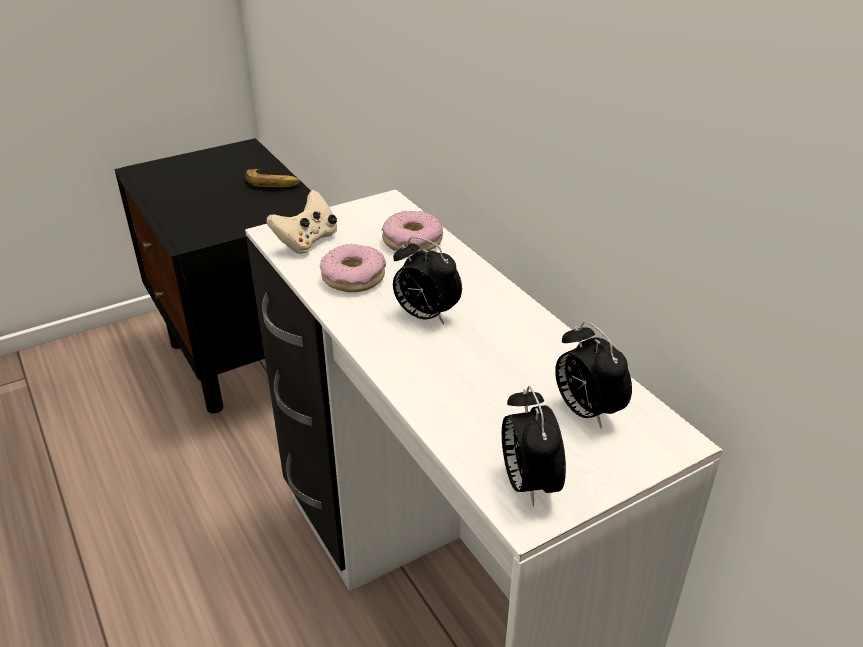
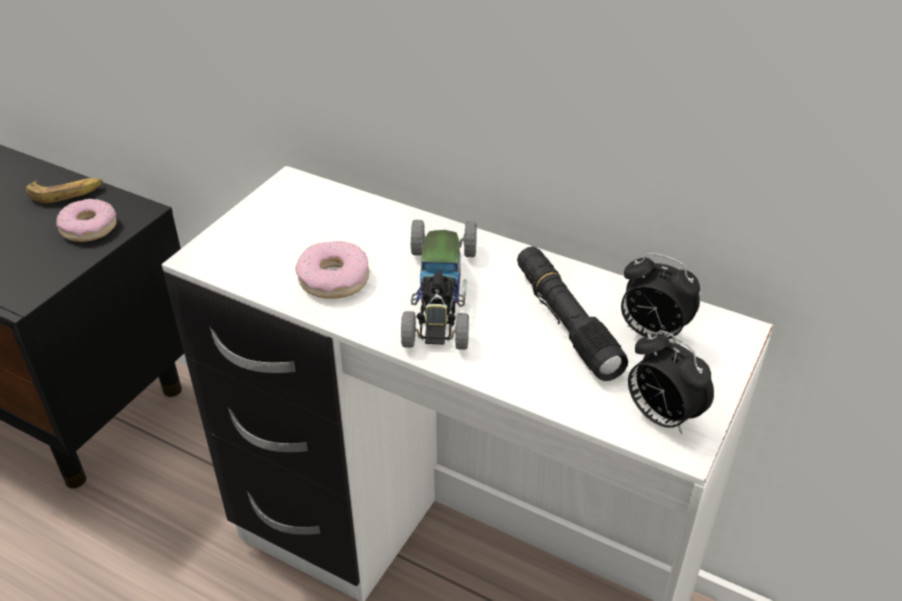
camera: 30 degrees left, 5 degrees up
beige game controller [267,190,337,254] -> none
donut [382,211,443,254] -> donut moved to [56,199,117,242]
alarm clock [393,237,462,325] -> toy car [401,220,477,350]
none -> black flashlight [517,246,628,381]

